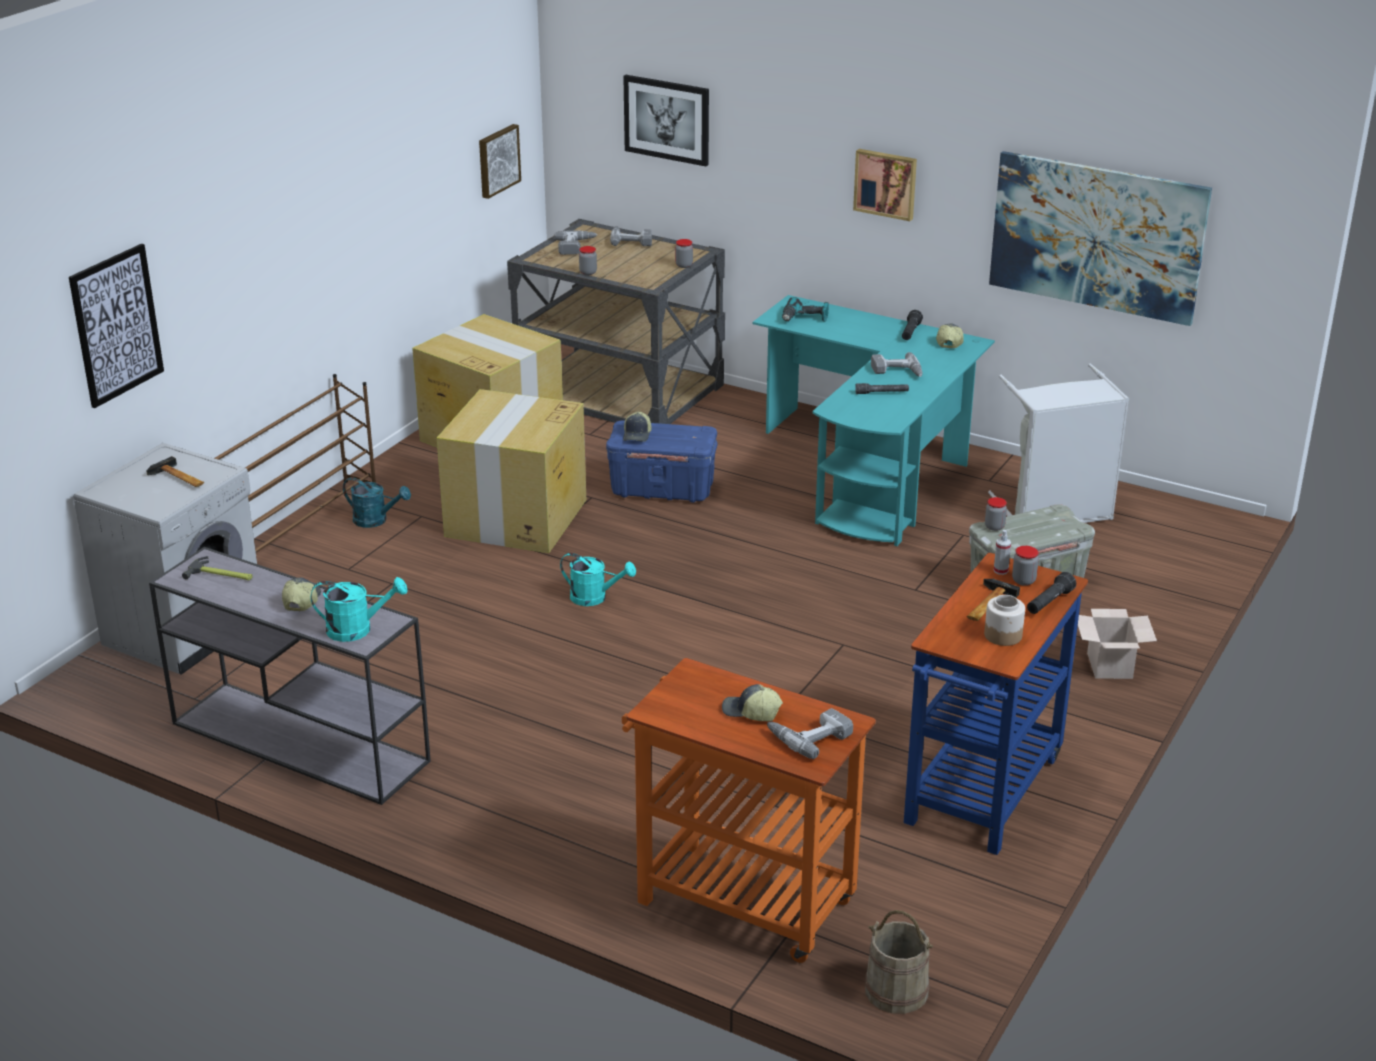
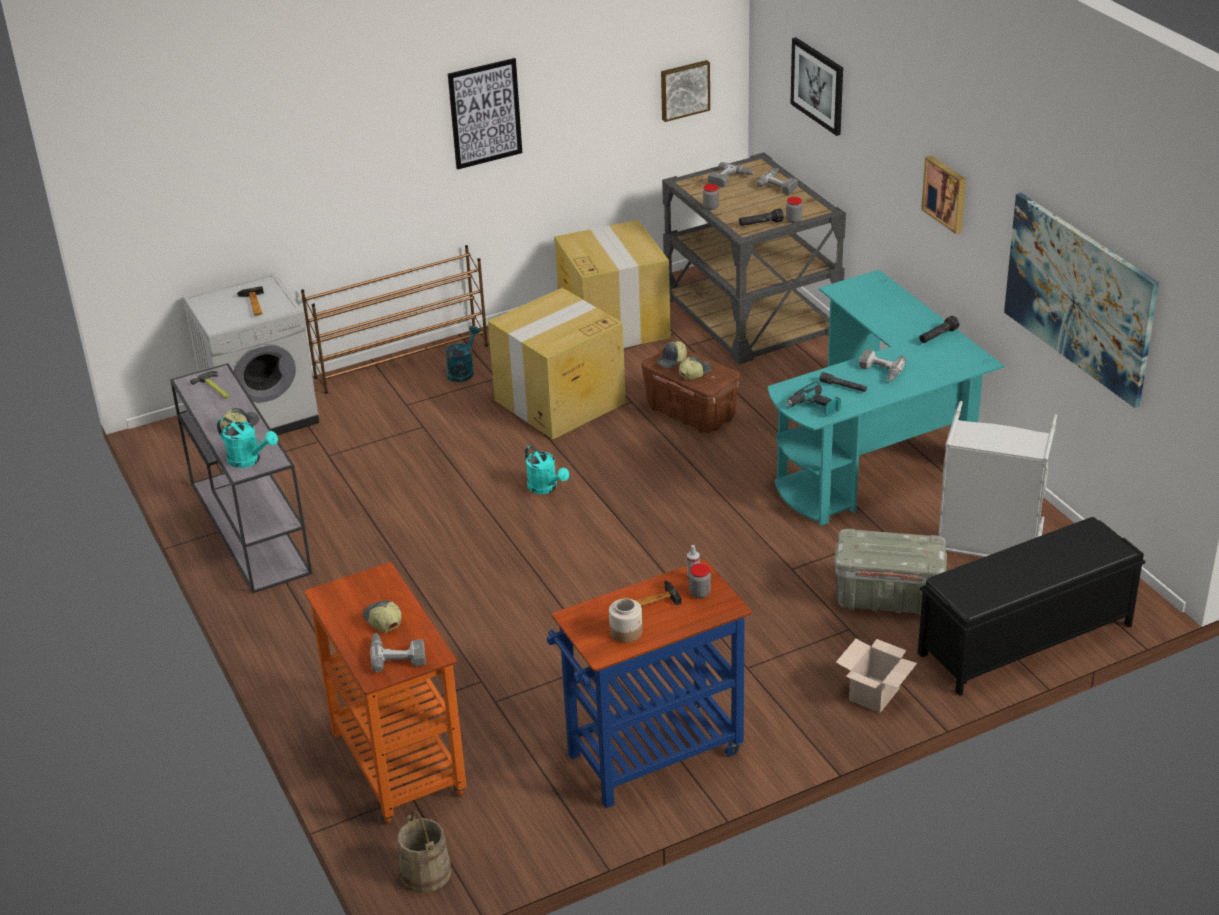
camera: 35 degrees right, 5 degrees up
picture [69,244,164,408] -> picture moved to [448,58,522,170]
turquoise watering can [343,477,411,528] -> turquoise watering can turned 120 degrees counterclockwise [445,326,480,382]
blue storage box [606,421,717,503] -> brown storage box [641,349,740,433]
power drill [782,297,829,322] -> power drill moved to [786,382,841,417]
cap [936,324,964,349] -> cap moved to [679,357,712,380]
jar [985,497,1007,531] -> none
black flashlight [1027,572,1076,614] -> black flashlight moved to [739,208,784,226]
none -> black bench [918,517,1145,696]

